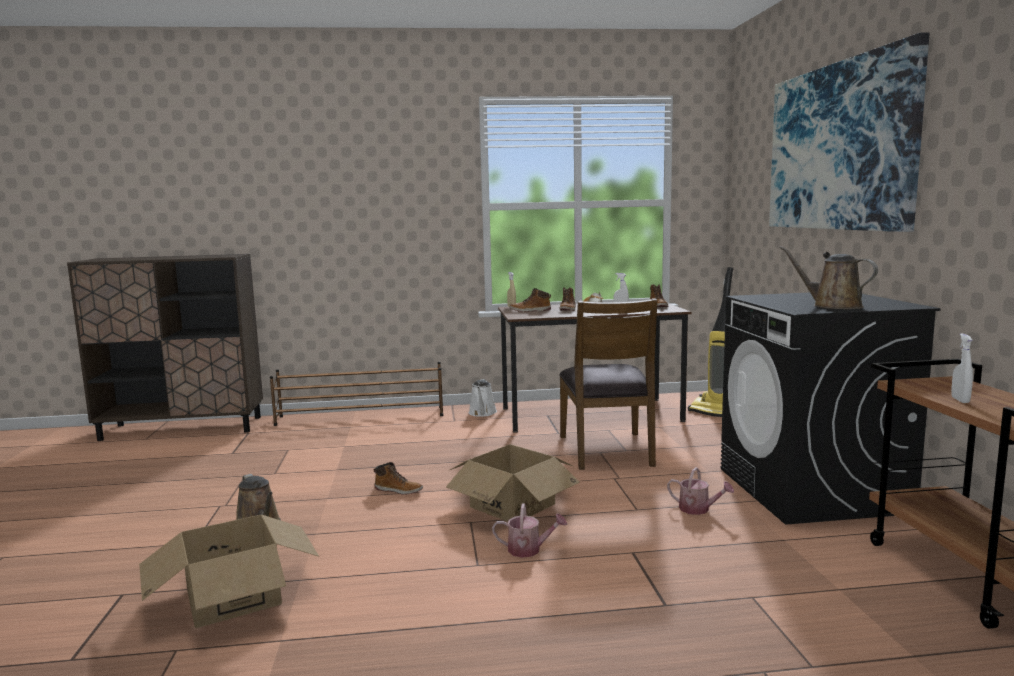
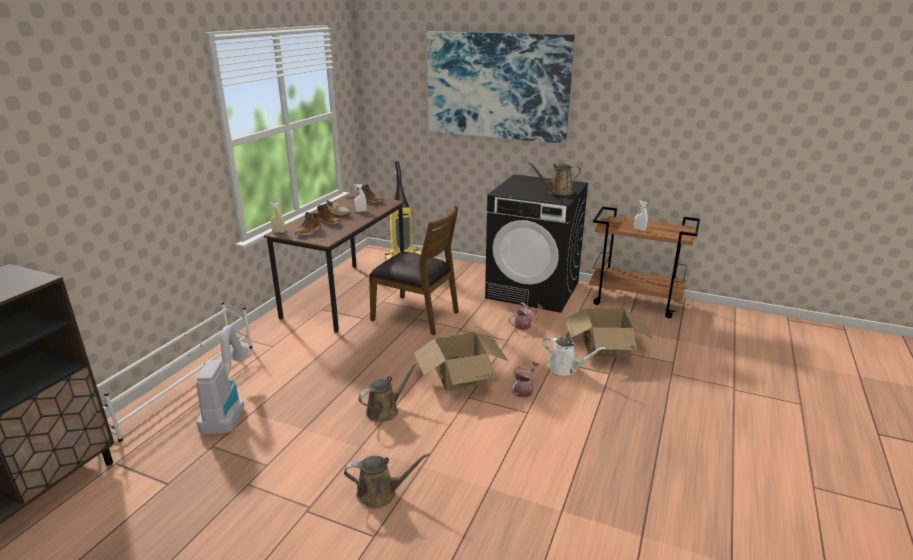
camera: 60 degrees left, 15 degrees up
cardboard box [139,515,319,628] -> cardboard box moved to [565,308,653,356]
brown shoe rack [270,362,443,426] -> white shoe rack [97,302,253,442]
boot [374,462,423,495] -> brown watering can [358,362,419,422]
white watering can [468,379,497,417] -> white watering can moved to [543,336,605,376]
none -> vacuum cleaner [196,326,251,433]

